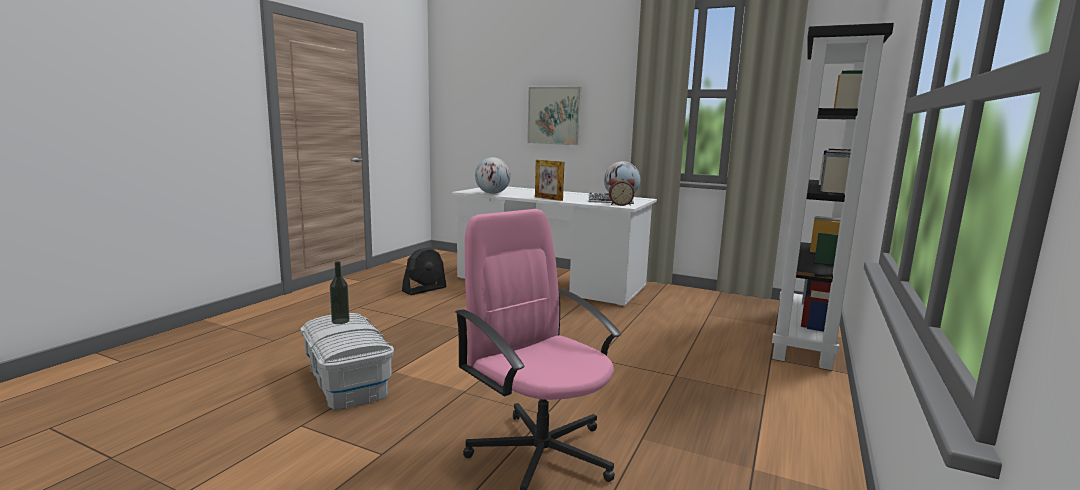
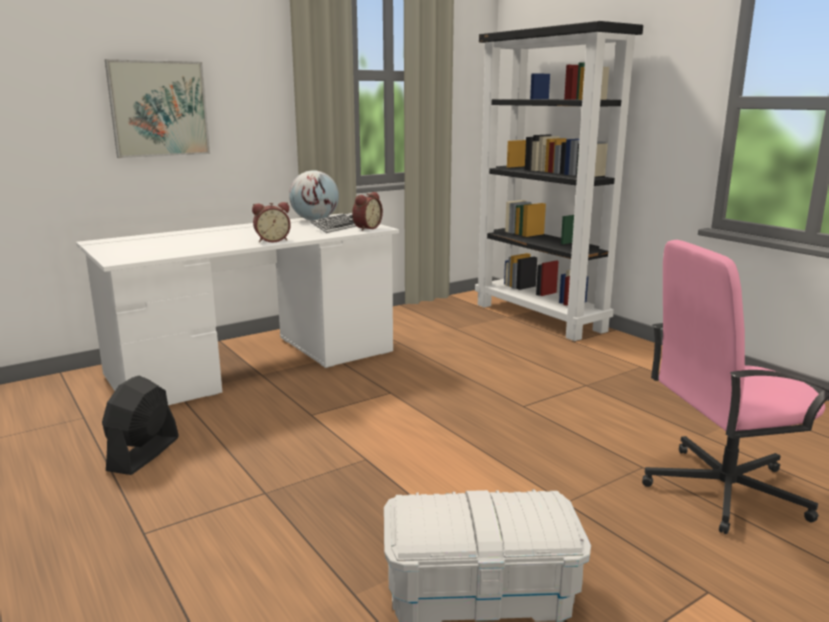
camera: 60 degrees left, 5 degrees up
bottle [330,261,350,324] -> none
black fan [402,247,446,295] -> black fan turned 150 degrees counterclockwise [102,375,179,475]
globe [475,157,511,194] -> none
picture frame [535,160,564,201] -> alarm clock [252,202,291,243]

